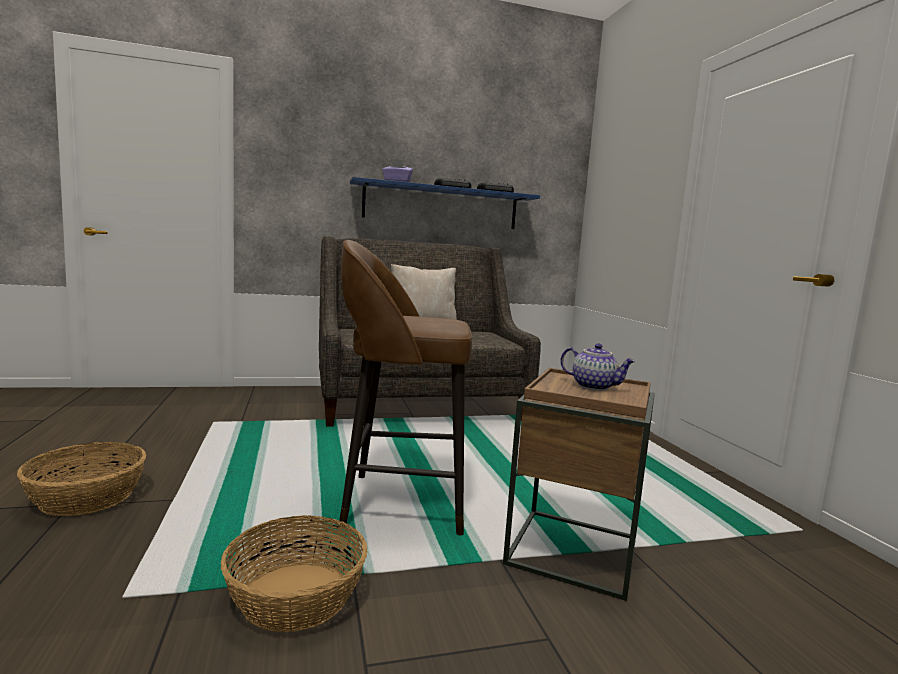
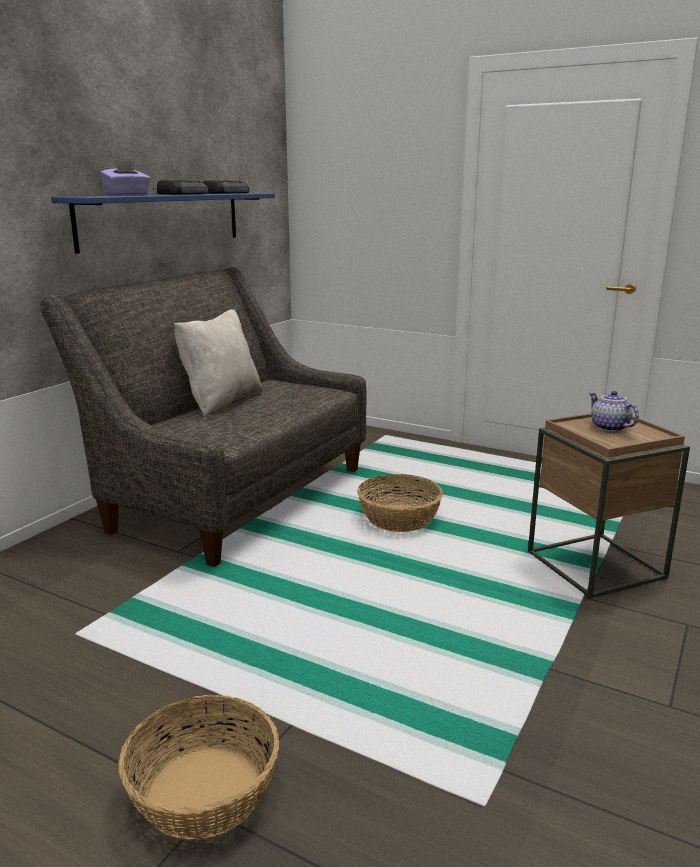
camera: 45 degrees left, 10 degrees up
basket [221,515,368,632] -> basket moved to [357,474,443,532]
brown stool [339,240,472,535] -> none
teapot [561,343,636,391] -> teapot turned 105 degrees counterclockwise [589,391,639,432]

